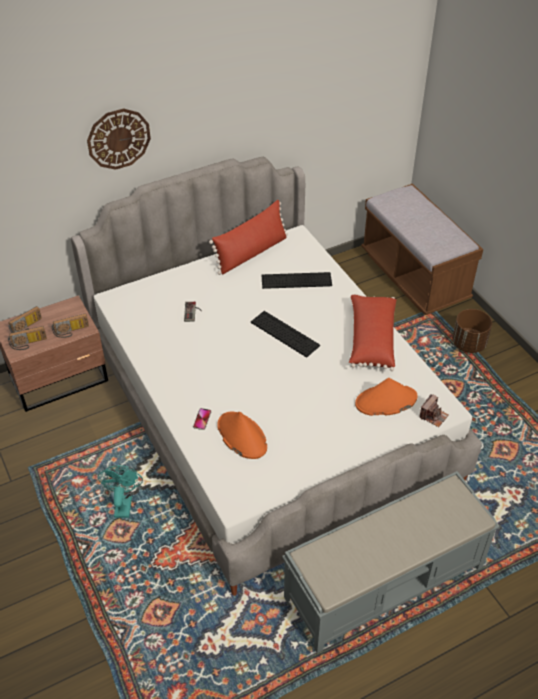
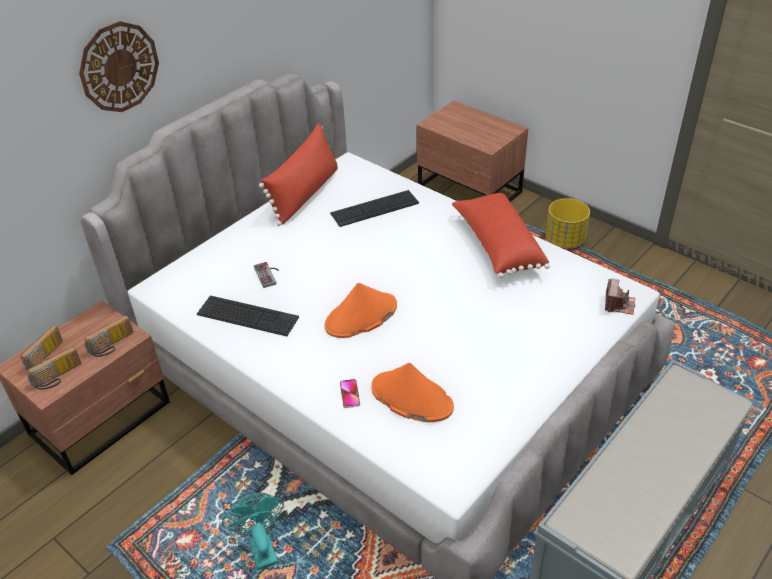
camera: 20 degrees left, 5 degrees down
keyboard [251,311,320,358] -> keyboard moved to [197,296,299,336]
orange hat [355,378,418,416] -> orange hat moved to [325,283,397,338]
brown bench [361,184,483,315] -> brown nightstand [416,101,528,202]
brown planter [452,309,492,353] -> yellow planter [546,198,590,248]

